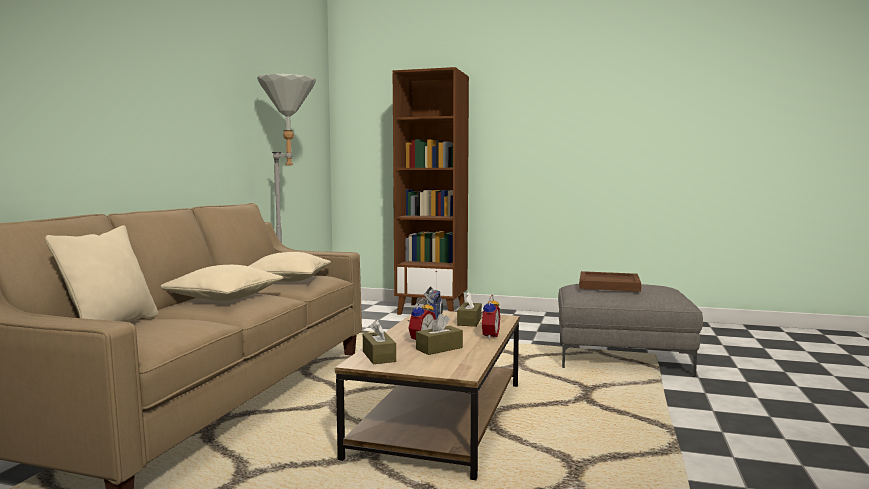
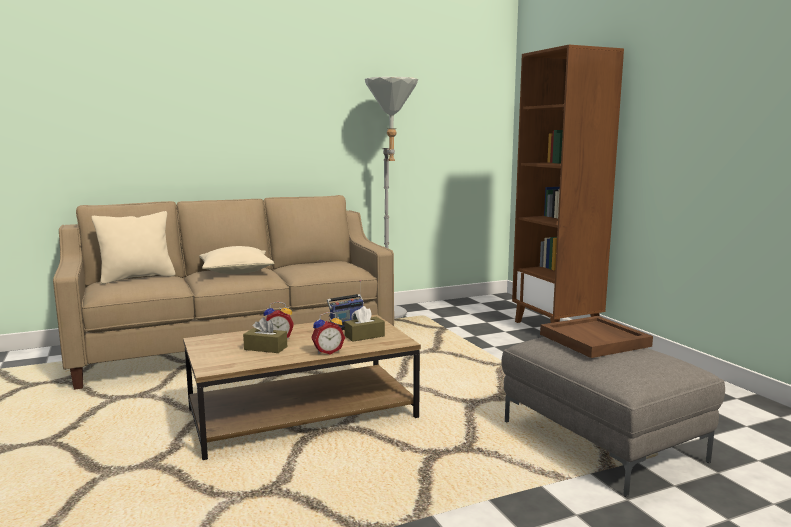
camera: 50 degrees right, 5 degrees up
beige pillow [249,252,331,282] -> none
brown tissue box [363,320,396,364] -> none

